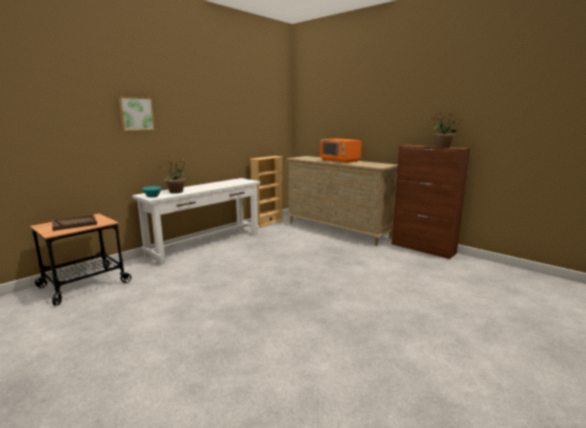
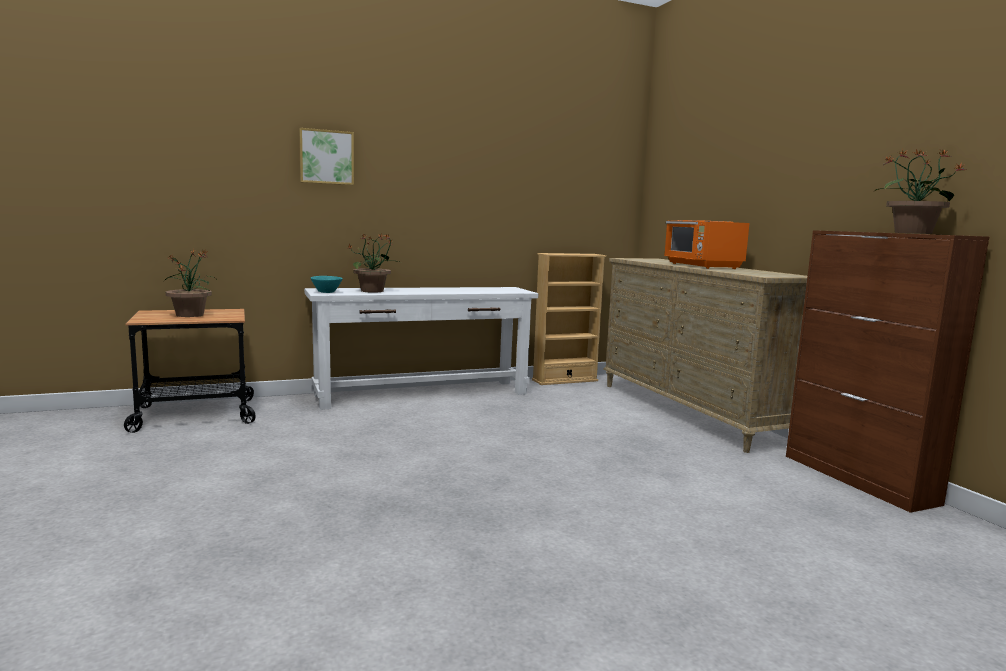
camera: 25 degrees right, 5 degrees down
brown tray [52,215,97,231] -> potted plant [164,249,217,317]

